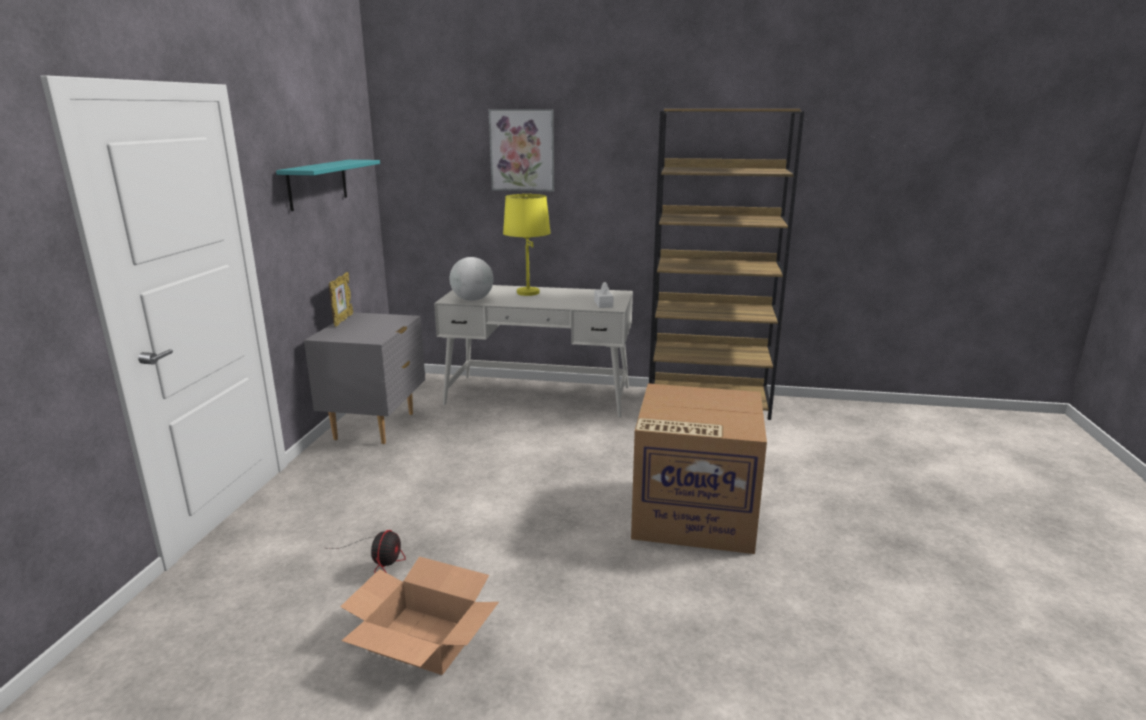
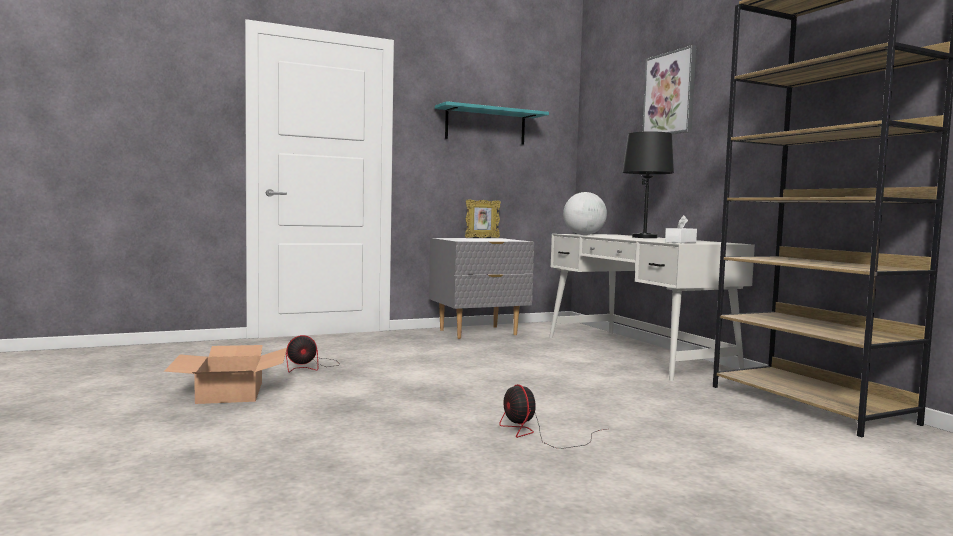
camera: 55 degrees right, 15 degrees down
yellow table lamp [503,194,551,296] -> black table lamp [622,131,674,238]
cardboard box [631,383,767,554] -> fan [499,384,607,448]

